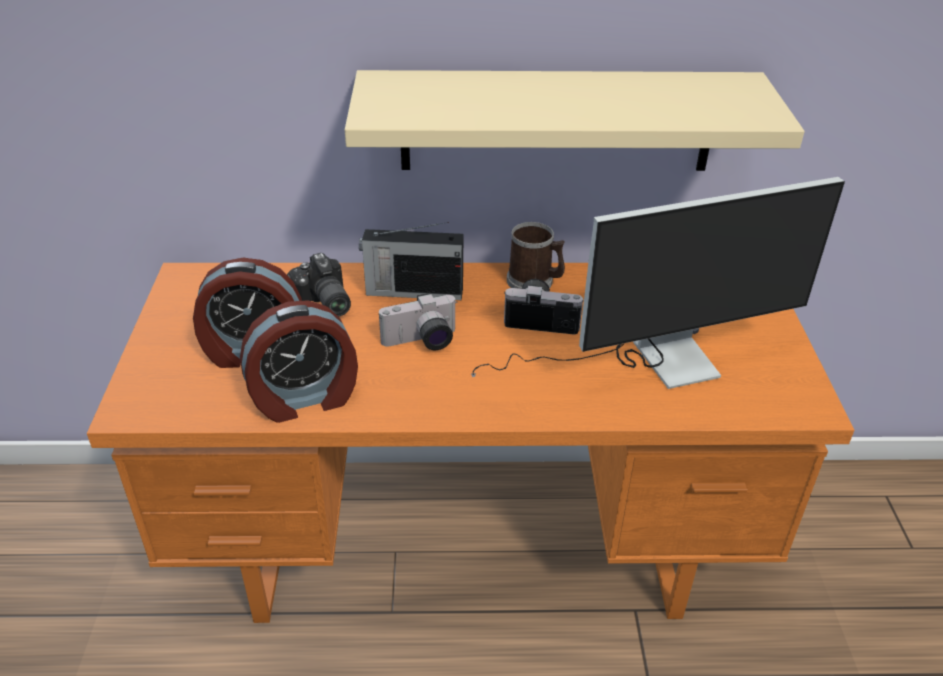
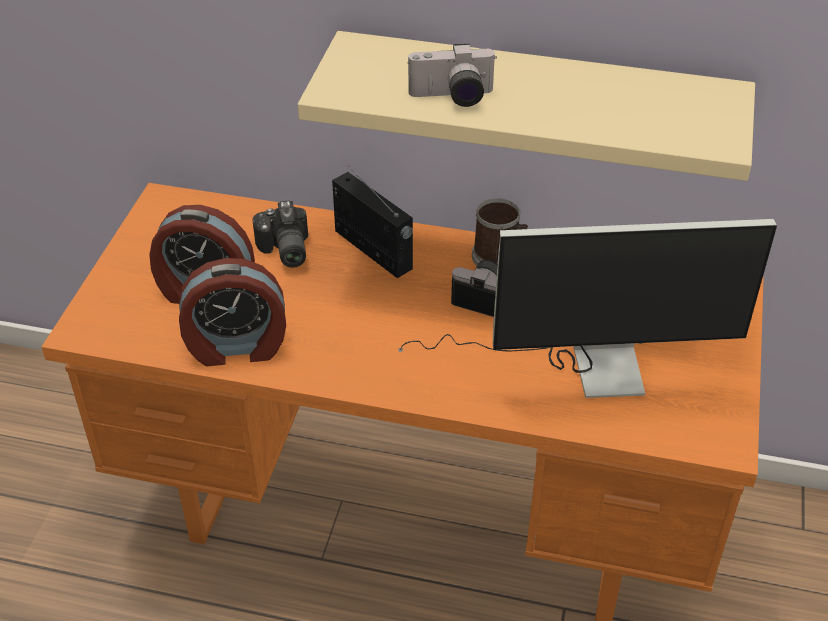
camera: 15 degrees right, 5 degrees up
radio [359,222,463,300] -> radio turned 150 degrees counterclockwise [332,166,413,278]
camera [379,293,457,350] -> camera moved to [407,43,497,107]

